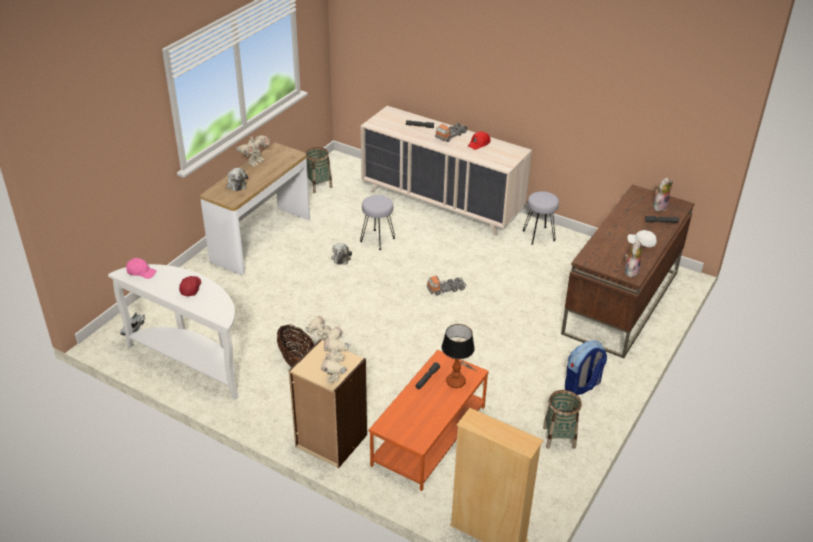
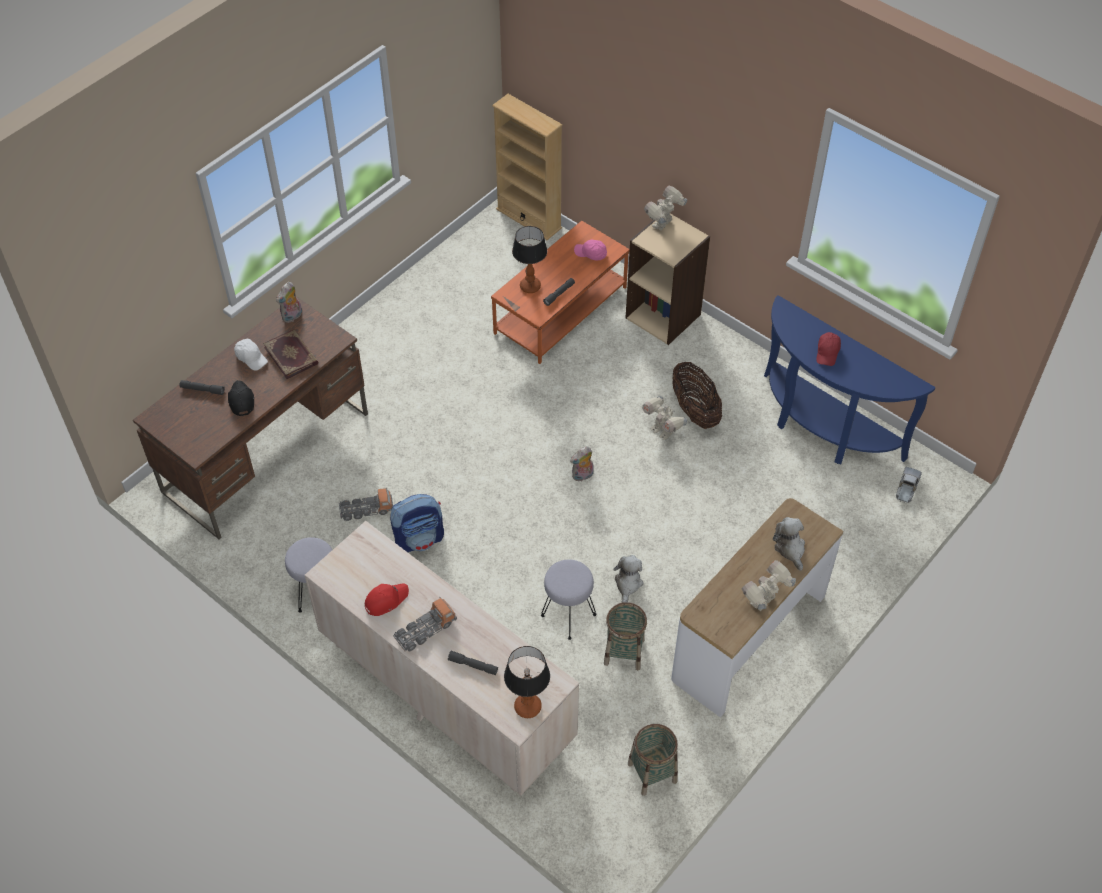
camera: 170 degrees left, 15 degrees up
white console table [108,264,239,400] -> blue console table [764,295,936,464]
pink cap [126,258,157,279] -> pink cap moved to [574,239,607,260]
toy robot [321,338,349,383] -> toy robot turned 150 degrees counterclockwise [644,186,687,231]
toy truck [427,275,467,296] -> toy truck moved to [339,487,393,521]
basket [543,390,582,449] -> basket moved to [604,602,647,670]
backpack [565,340,607,395] -> backpack moved to [390,494,444,552]
plush toy [653,177,672,211] -> plush toy moved to [570,446,594,482]
none -> black cap [228,380,254,416]
none -> book [263,329,319,379]
none -> table lamp [504,646,550,718]

